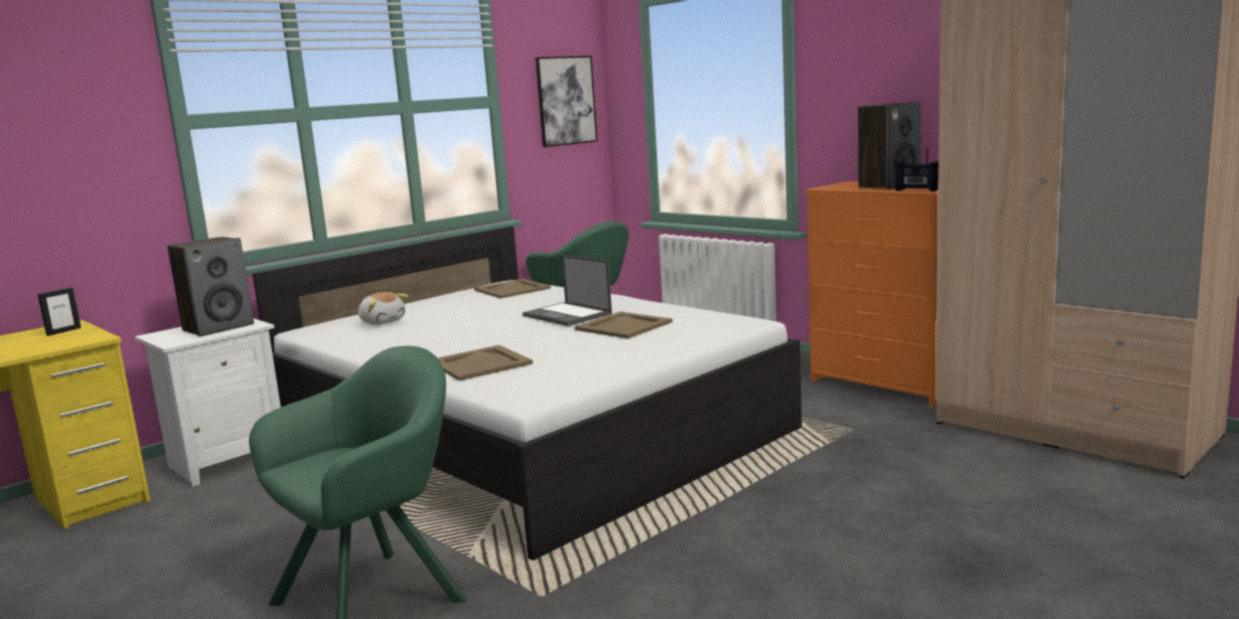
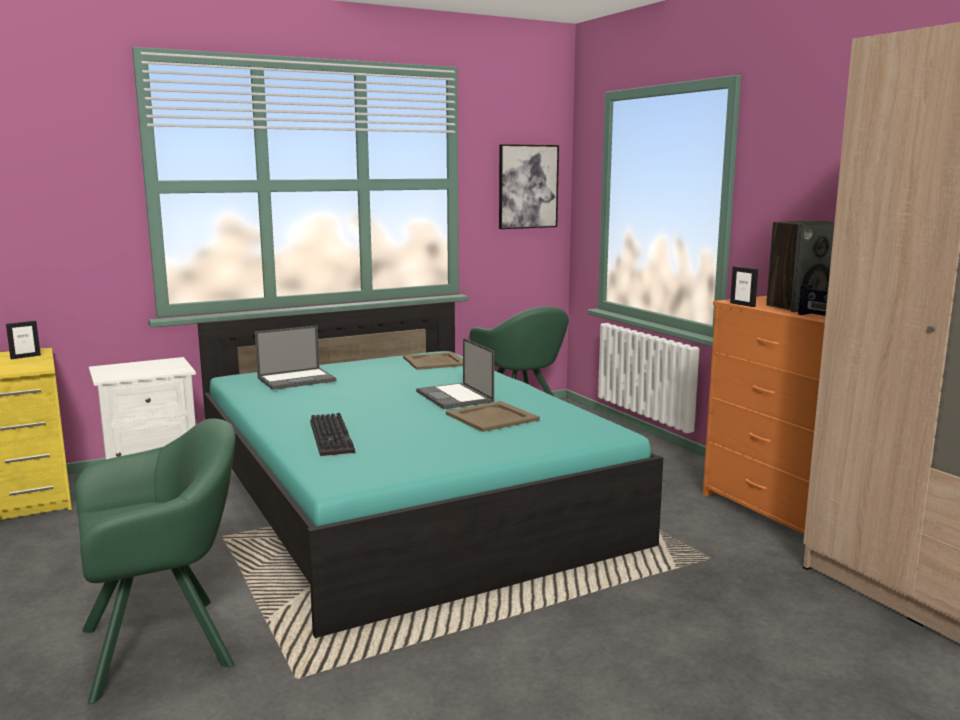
camera: 15 degrees right, 0 degrees up
speaker [167,237,254,337] -> none
white bed [252,226,802,560] -> turquoise bed [197,301,663,638]
plush toy [358,292,408,325] -> laptop [255,326,336,390]
beige tray [438,345,533,381] -> keyboard [310,413,355,456]
none -> picture frame [730,266,758,307]

